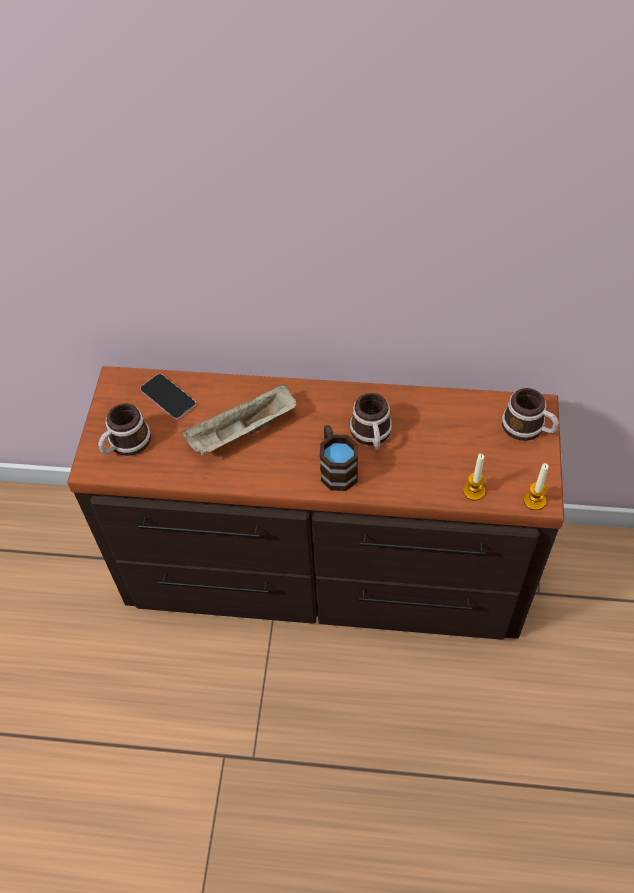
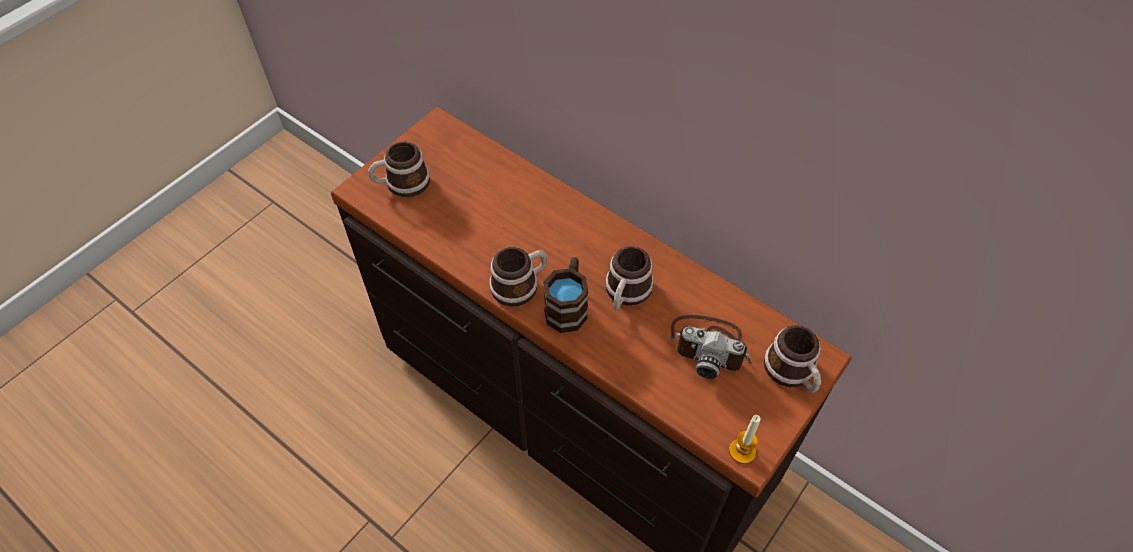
camera: 30 degrees right, 0 degrees up
phone [140,374,196,420] -> none
beige tray [182,384,296,456] -> none
candle [463,454,485,501] -> none
none -> mug [489,247,548,307]
none -> camera [670,315,751,379]

